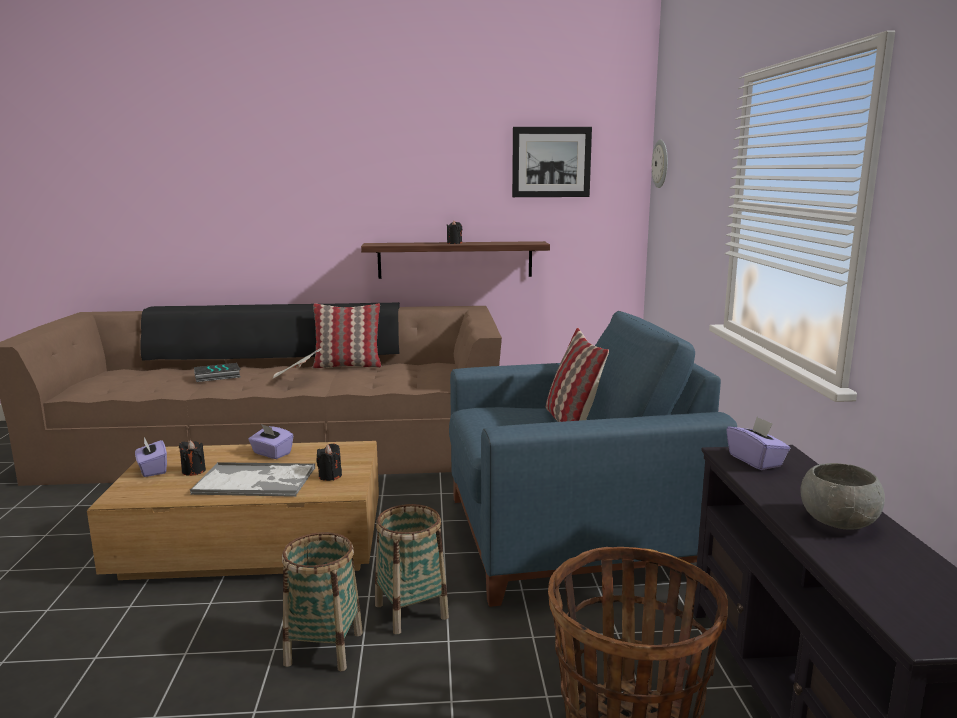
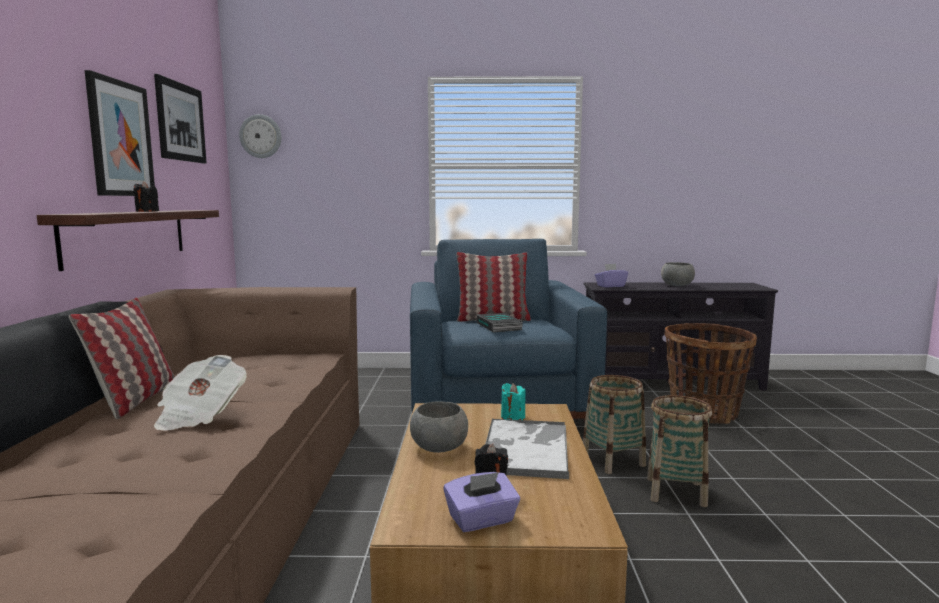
camera: 85 degrees left, 5 degrees down
book [194,363,241,382] -> book moved to [477,313,523,333]
purple tissue box [248,424,293,459] -> grey bowl [410,402,468,453]
black candle [316,444,342,481] -> turquoise candle [501,383,526,420]
none -> picture [85,70,155,196]

